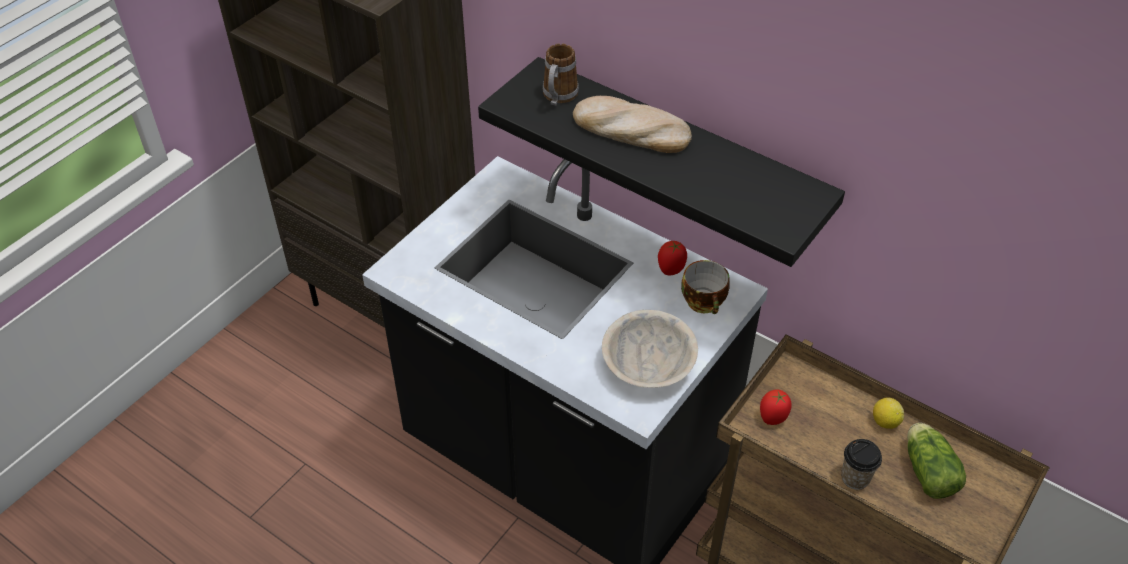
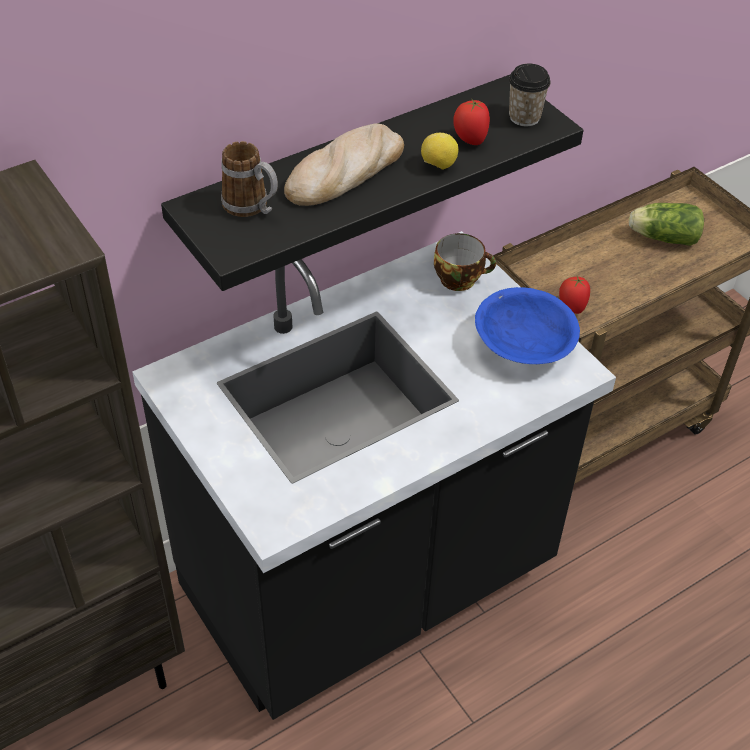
camera: 70 degrees left, 0 degrees up
beige bowl [602,310,698,388] -> blue bowl [475,287,580,364]
tomato [658,241,687,275] -> tomato moved to [453,98,490,145]
cup [841,439,882,490] -> cup moved to [509,64,551,126]
lemon [873,397,904,429] -> lemon moved to [421,133,459,170]

